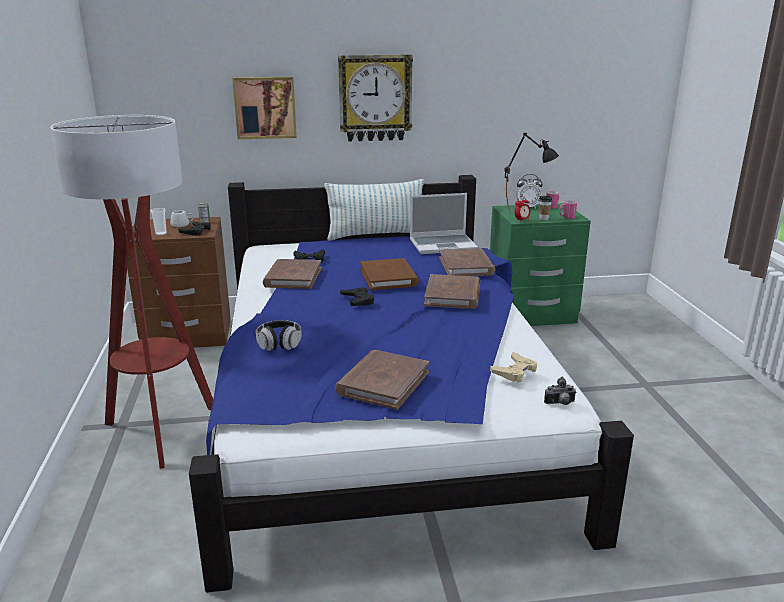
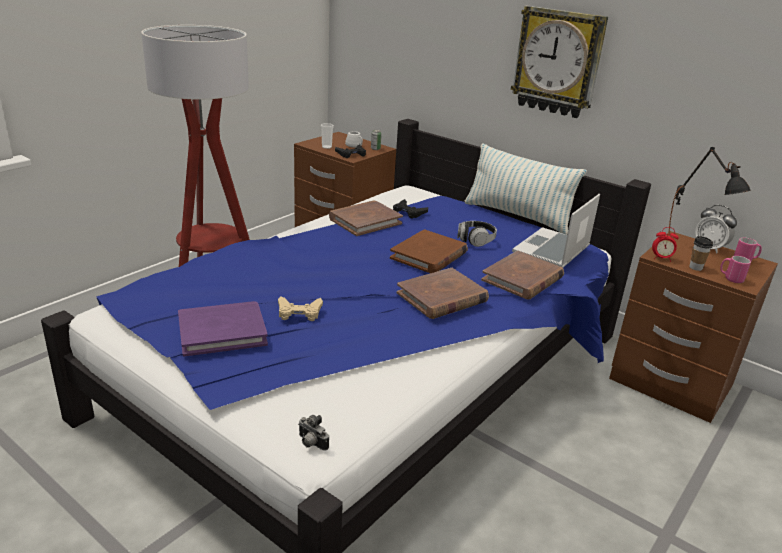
camera: 45 degrees right, 5 degrees up
picture [232,77,297,139] -> none
headphones [256,320,302,351] -> headphones moved to [457,221,497,247]
brown book [335,350,429,410] -> purple book [178,301,268,357]
black game controller [340,287,374,306] -> none
laptop [410,193,478,254] -> laptop turned 90 degrees clockwise [512,194,600,267]
green nightstand [490,203,591,326] -> brown nightstand [609,231,778,423]
beige game controller [490,352,537,383] -> beige game controller moved to [278,296,323,321]

